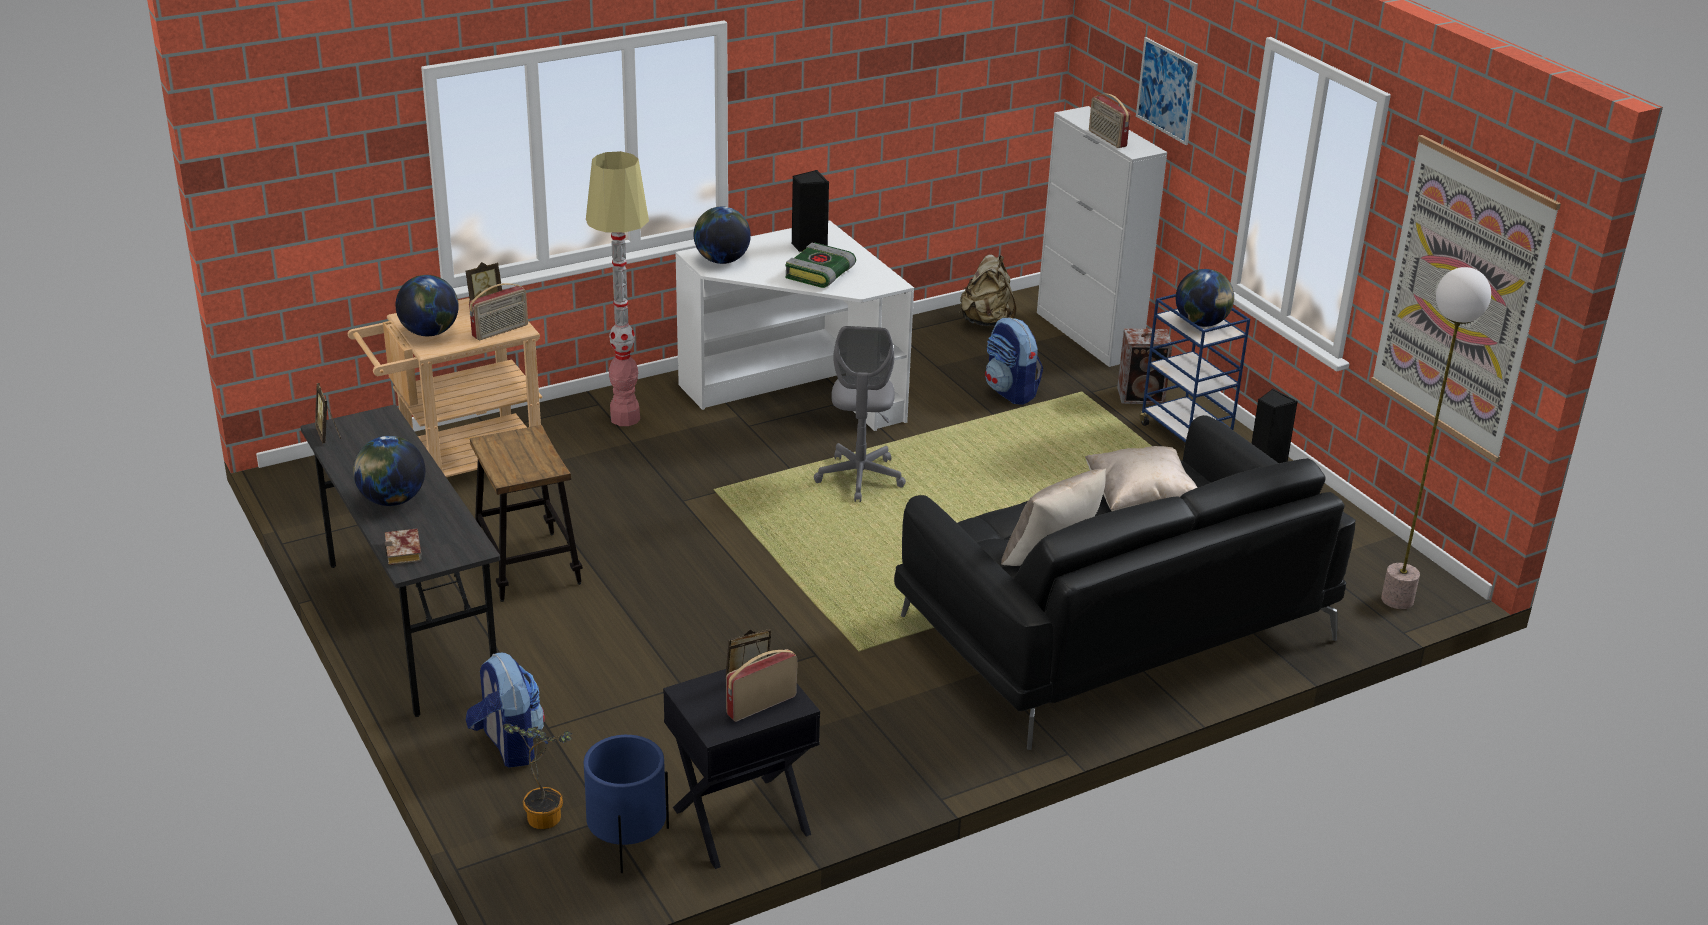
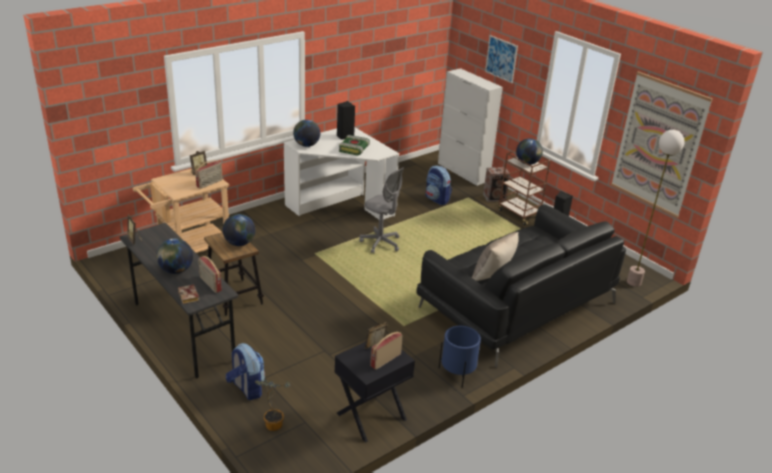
camera: 10 degrees left, 0 degrees up
globe [396,275,459,336] -> globe moved to [223,214,255,246]
blue planter [584,735,669,873] -> blue planter moved to [439,326,481,388]
floor lamp [586,151,649,426] -> none
grey office chair [814,326,906,502] -> grey office chair turned 45 degrees counterclockwise [359,167,404,254]
beige backpack [959,254,1017,326] -> none
beige pillow [1085,446,1198,511] -> none
radio [1089,94,1130,148] -> radio moved to [198,256,222,293]
blue cart [1139,294,1250,448] -> brown cart [498,150,551,225]

